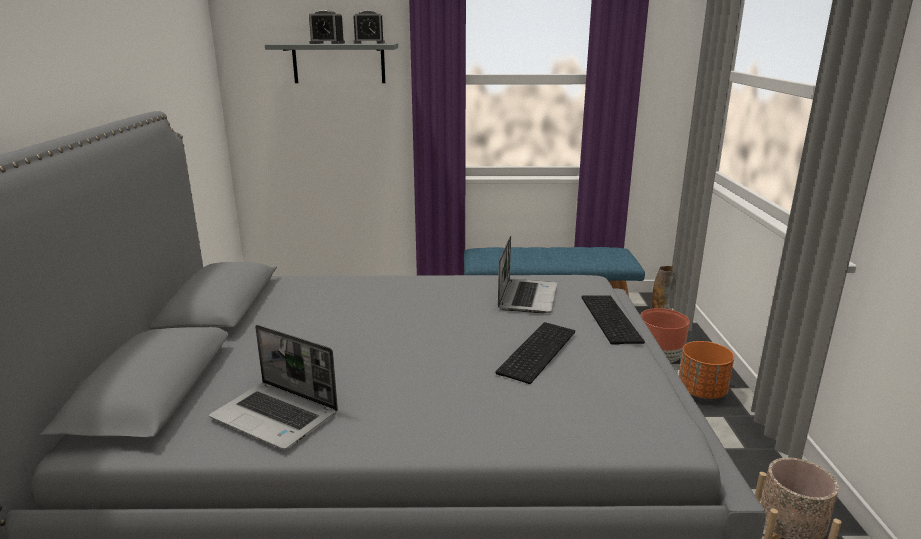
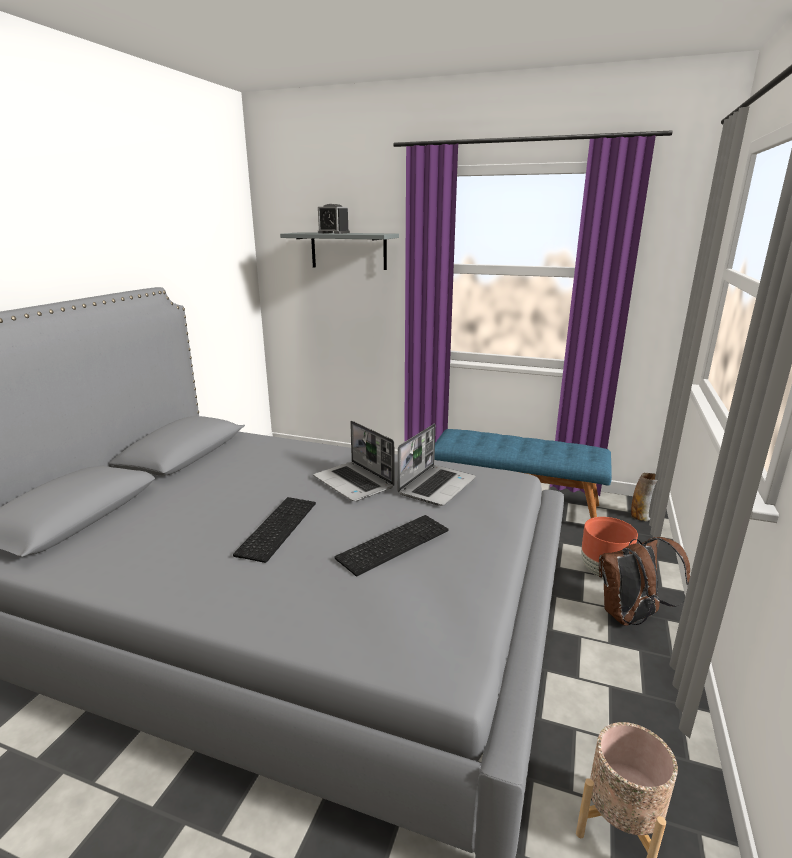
camera: 20 degrees right, 0 degrees up
laptop [209,325,338,450] -> laptop moved to [313,421,395,501]
alarm clock [353,11,385,44] -> none
keyboard [582,295,645,345] -> keyboard moved to [233,497,316,563]
orange planter [679,341,734,399] -> brown backpack [599,537,690,626]

